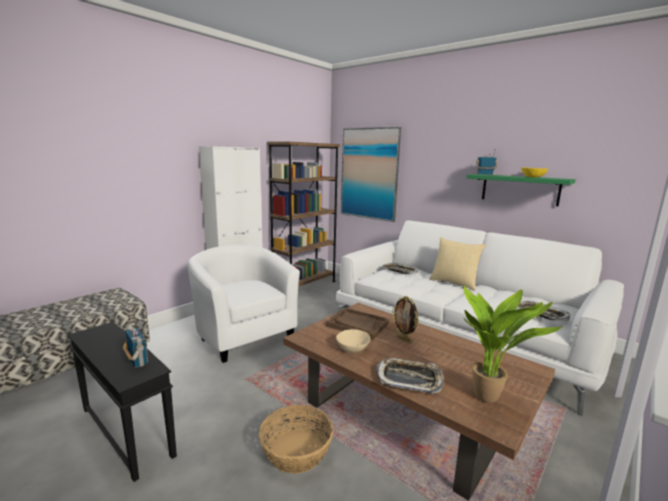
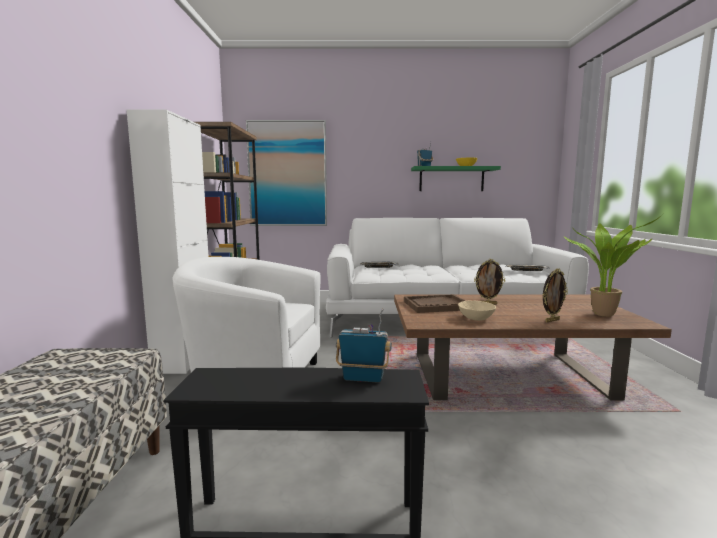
camera: 40 degrees left, 5 degrees down
basket [259,405,334,474] -> none
tray [376,358,444,393] -> picture frame [543,268,568,322]
pillow [430,237,486,291] -> none

